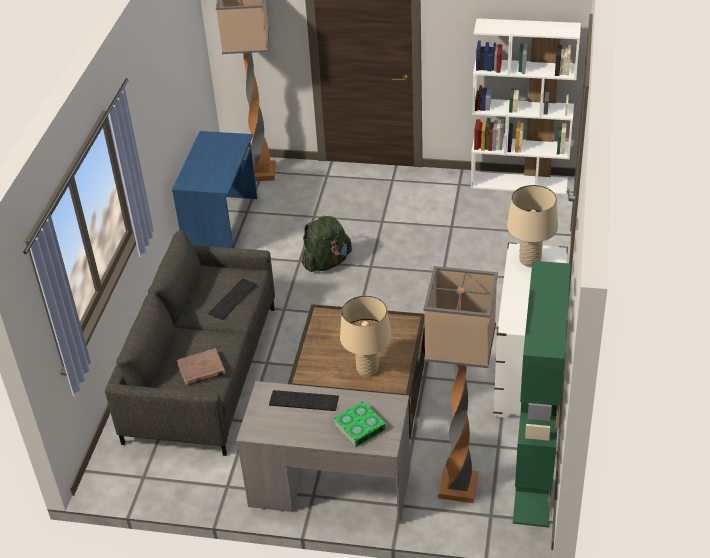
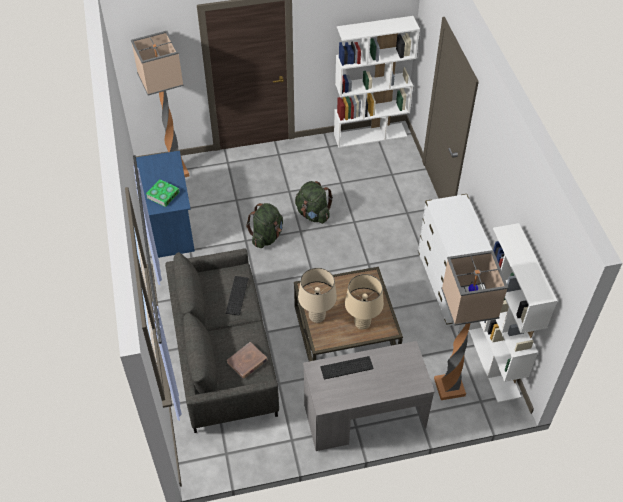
camera: 25 degrees left, 10 degrees up
book [333,401,386,447] -> book moved to [146,179,180,207]
beige table lamp [507,185,558,267] -> beige table lamp moved to [298,268,337,323]
green bookcase [513,261,570,528] -> white bookcase [469,223,557,403]
none -> green backpack [295,181,333,224]

